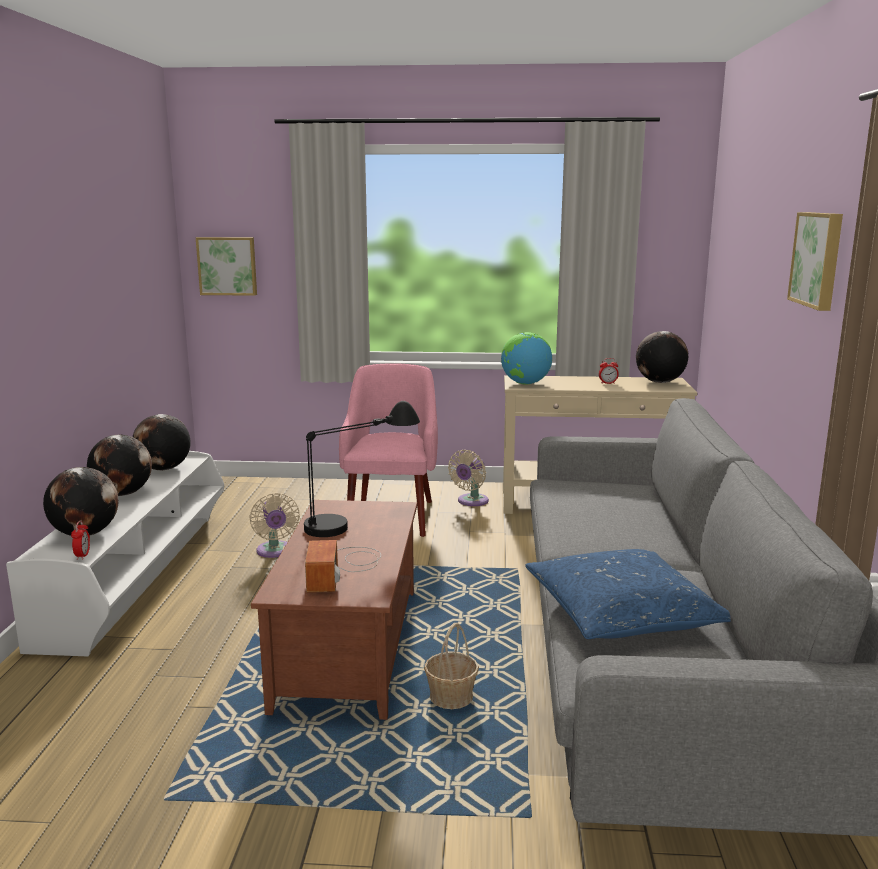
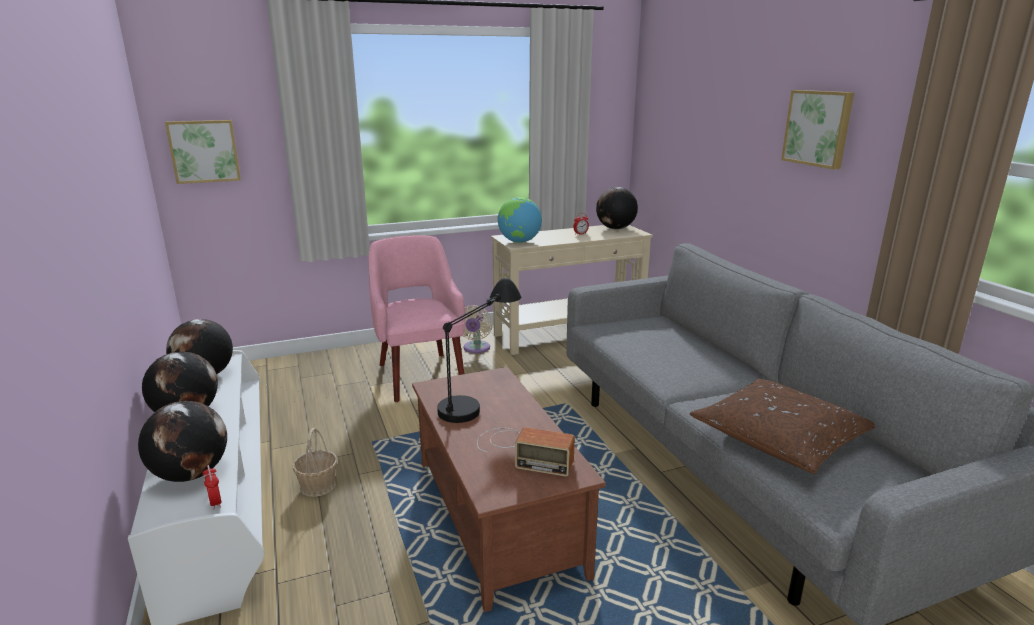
camera: 25 degrees left, 5 degrees up
beige fan [249,493,300,558] -> none
radio [305,540,381,593] -> radio turned 45 degrees counterclockwise [477,427,575,477]
basket [424,623,479,709] -> basket moved to [292,428,337,497]
blue pillow [525,549,731,639] -> brown pillow [690,379,875,474]

